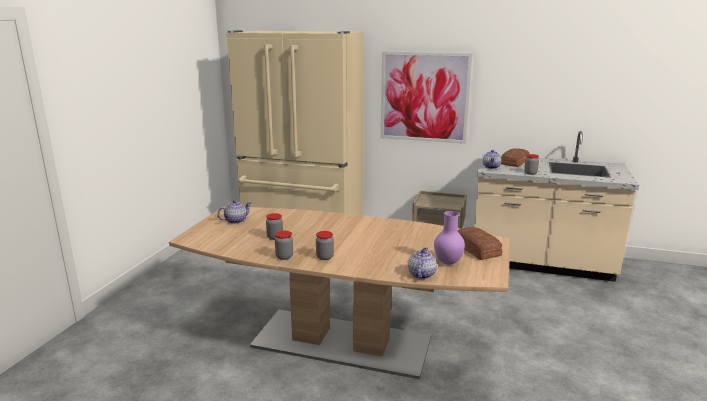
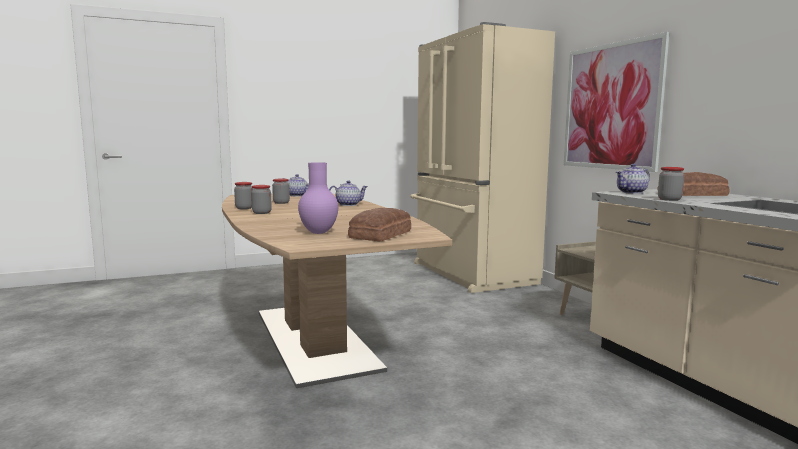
camera: 50 degrees right, 10 degrees down
teapot [408,247,437,279] -> teapot moved to [329,180,368,206]

